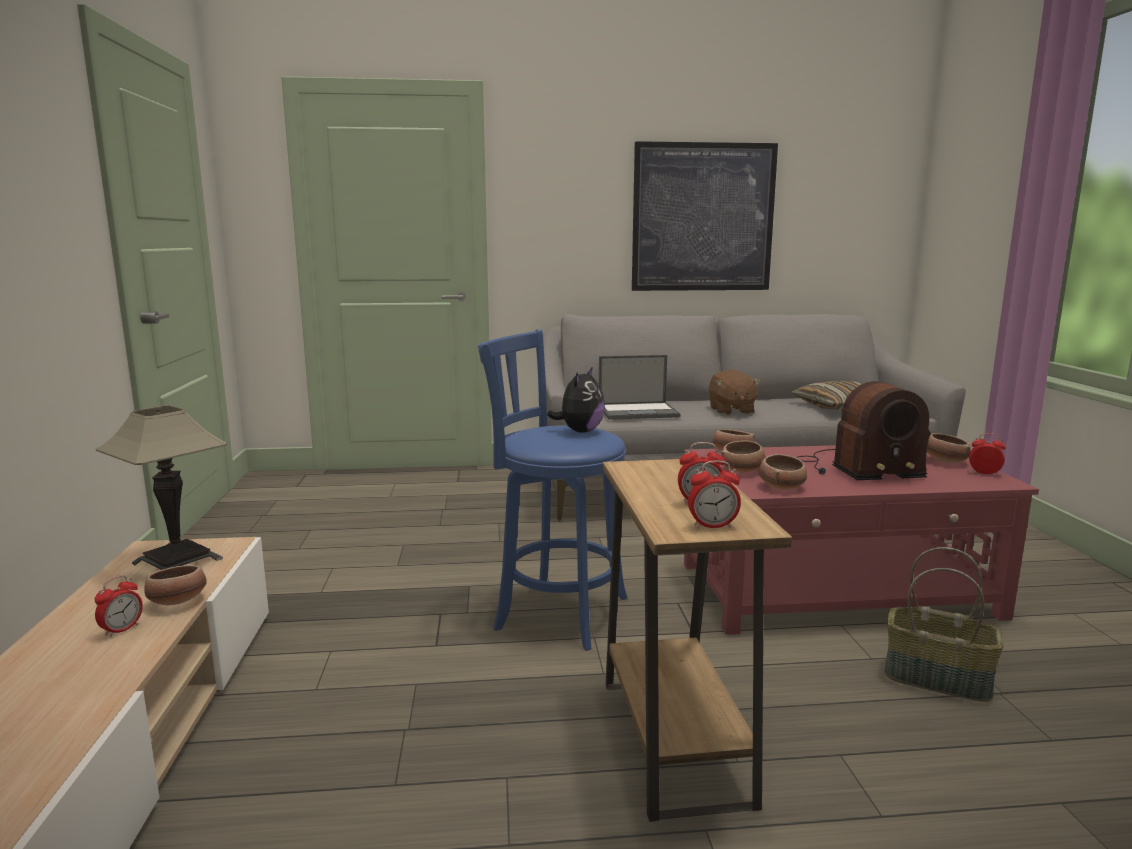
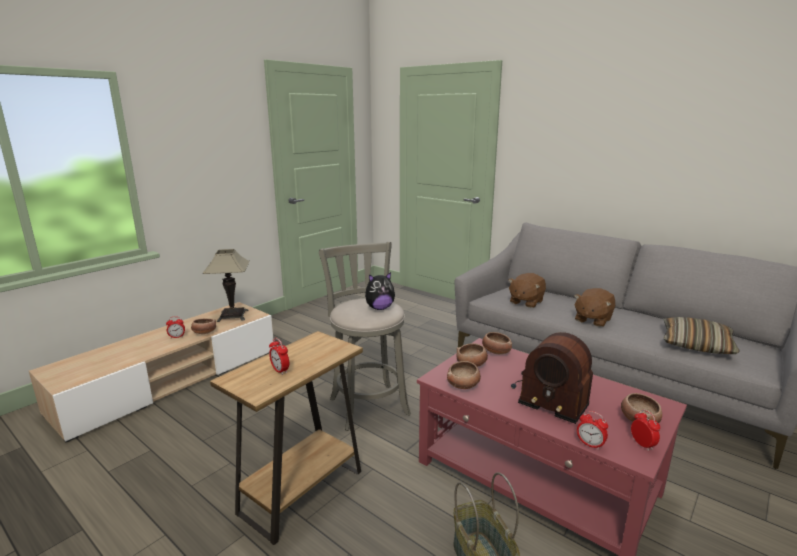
camera: 45 degrees right, 5 degrees up
blue stool [478,329,628,651] -> grey stool [319,242,411,431]
laptop [599,355,680,420] -> brown plush toy [508,273,546,308]
picture [632,141,778,291] -> none
alarm clock [688,460,741,529] -> alarm clock moved to [577,411,608,450]

